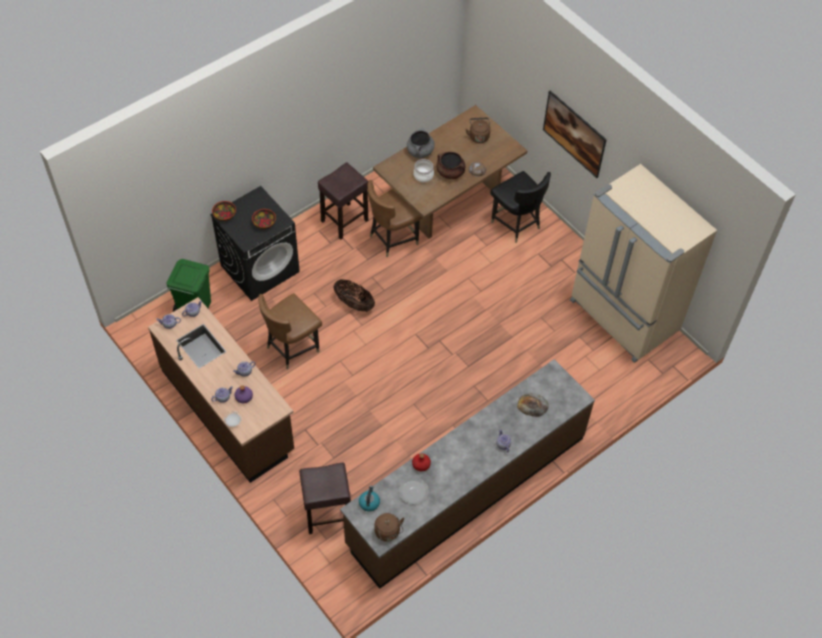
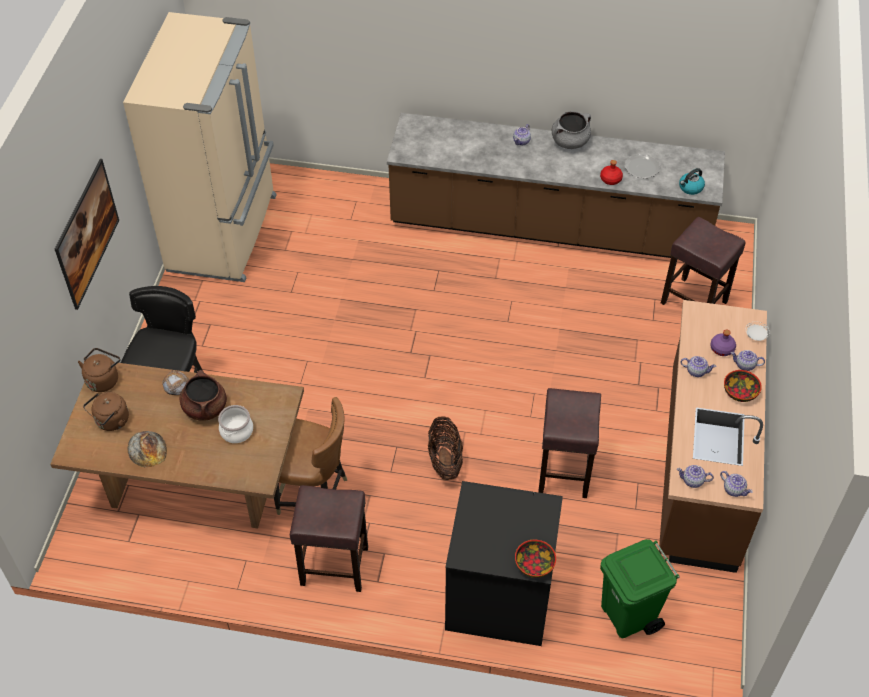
camera: 130 degrees left, 5 degrees down
bowl [252,209,276,229] -> bowl moved to [724,370,762,402]
brown chair [258,293,322,369] -> brown stool [538,388,601,498]
brown kettle [374,513,404,542] -> brown kettle moved to [78,348,120,392]
grey cooking pot [407,128,435,158] -> grey cooking pot moved to [552,111,591,149]
bread [517,393,549,417] -> bread moved to [128,431,167,467]

